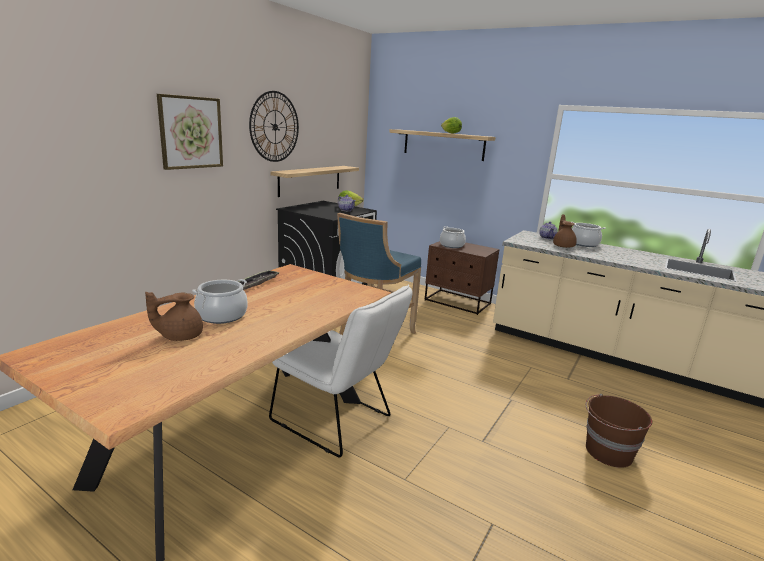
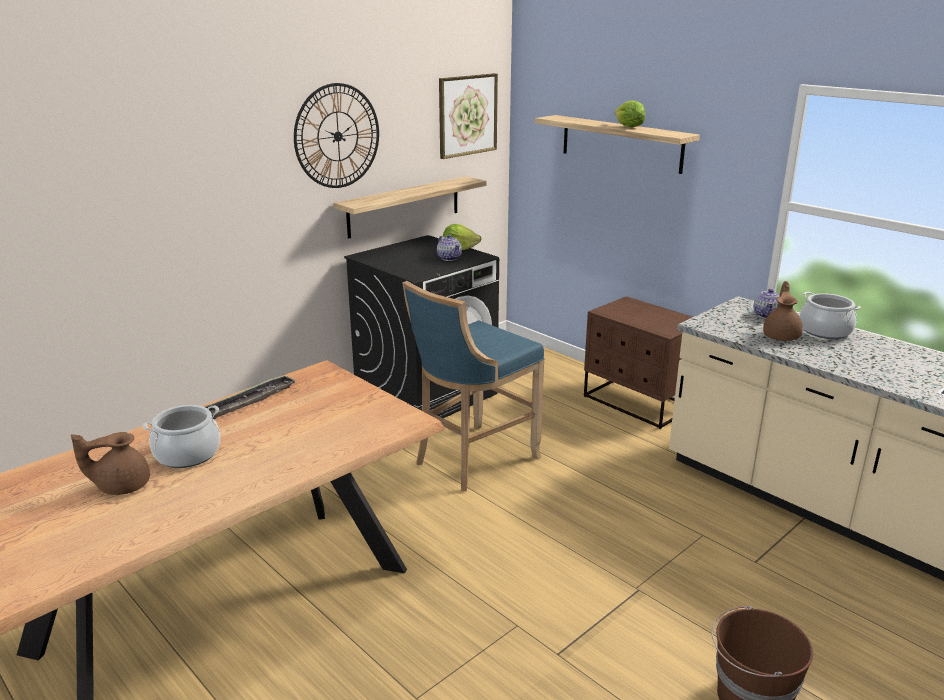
camera: 15 degrees right, 5 degrees up
picture [157,94,223,170] -> picture moved to [439,73,498,159]
white chair [269,285,412,458] -> none
cooking pot [440,226,466,248] -> none

